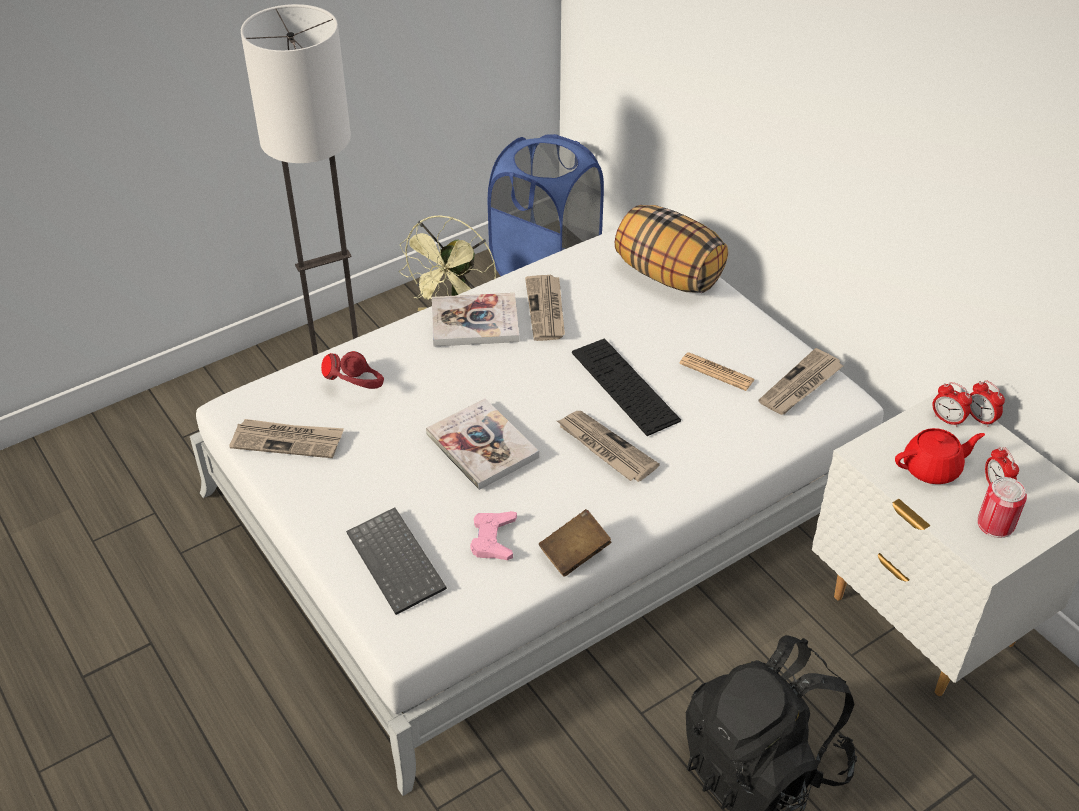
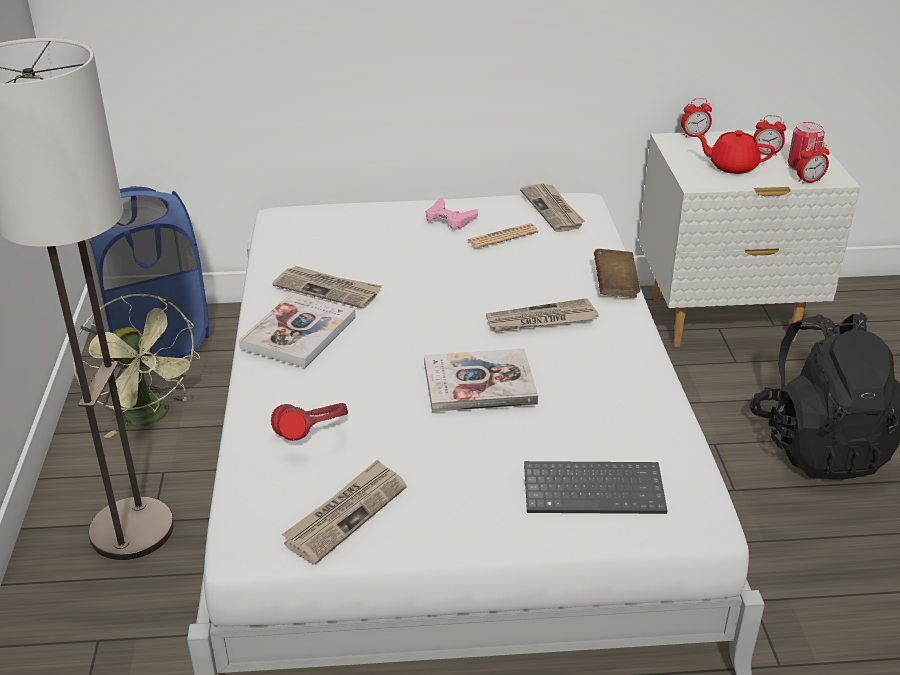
camera: 60 degrees left, 10 degrees down
pink game controller [470,511,517,560] -> pink game controller moved to [425,198,478,230]
brown book [539,509,611,577] -> brown book moved to [594,249,640,298]
keyboard [572,339,681,436] -> none
pillow [615,205,728,293] -> none
red teapot [895,428,985,484] -> red teapot turned 90 degrees counterclockwise [695,130,775,174]
alarm clock [932,382,972,427] -> alarm clock moved to [796,141,830,184]

